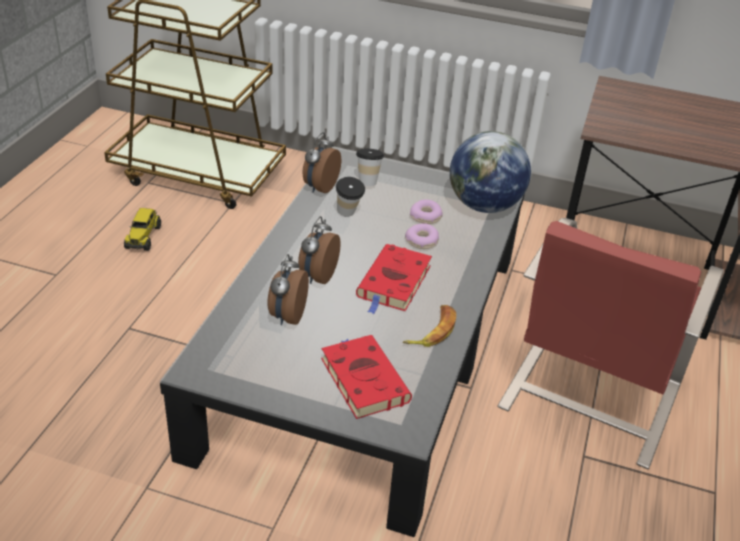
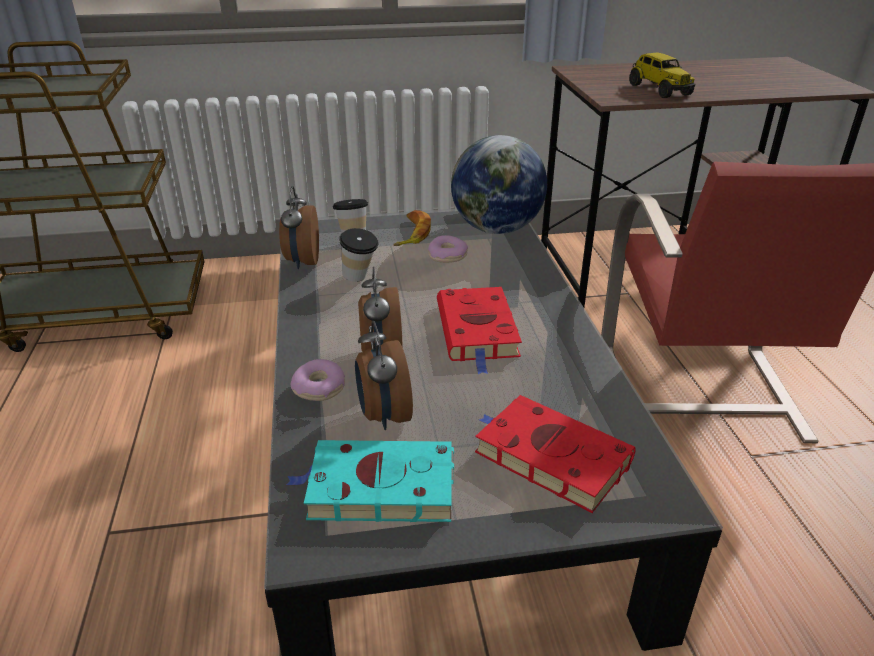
camera: 25 degrees left, 5 degrees down
toy truck [124,208,161,251] -> toy truck moved to [629,52,695,98]
banana [403,305,456,347] -> banana moved to [394,210,431,246]
donut [405,223,439,249] -> donut moved to [291,359,345,401]
none -> turquoise book [286,440,454,522]

